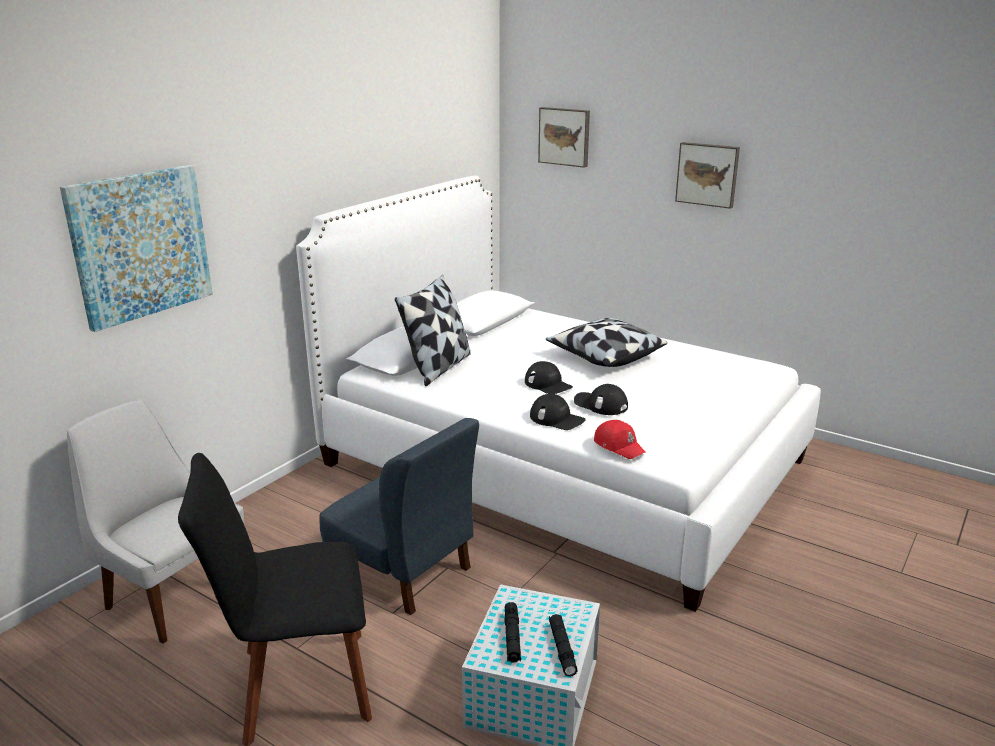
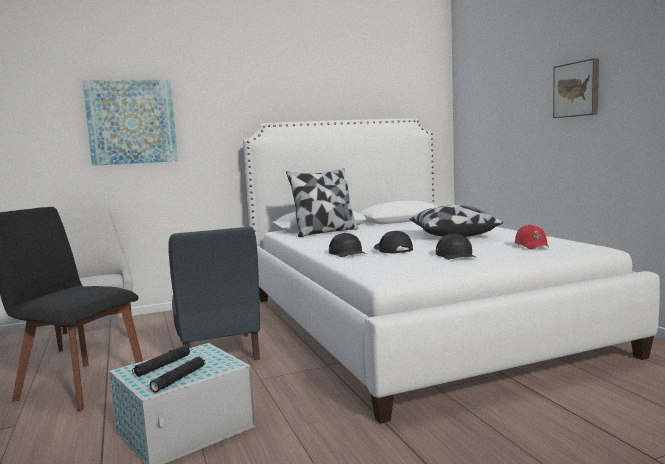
camera: 35 degrees right, 15 degrees down
black cap [525,361,573,394] -> black cap moved to [436,234,476,260]
picture [538,107,590,168] -> none
red cap [594,420,646,459] -> red cap moved to [515,225,549,250]

